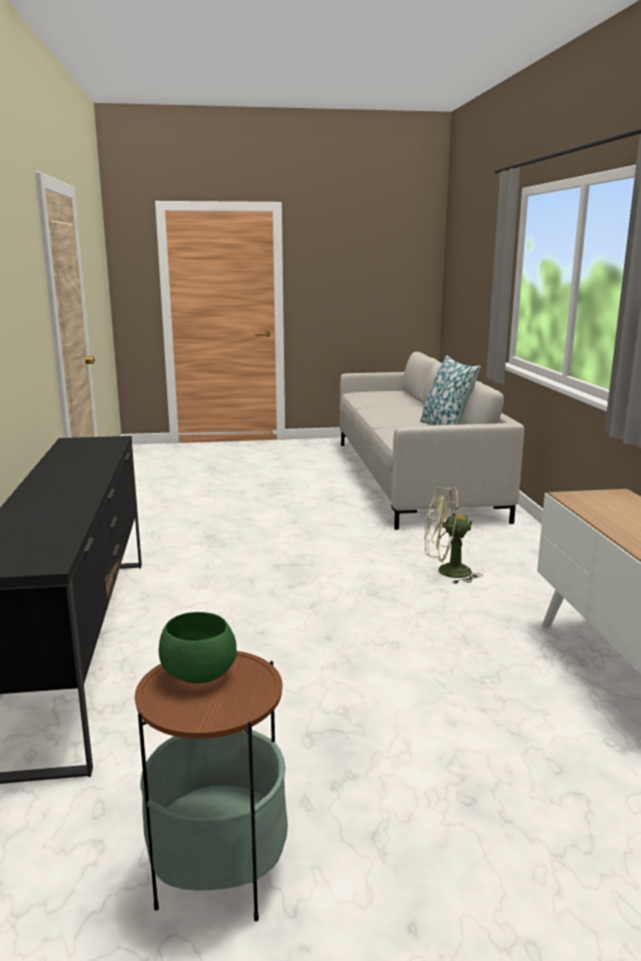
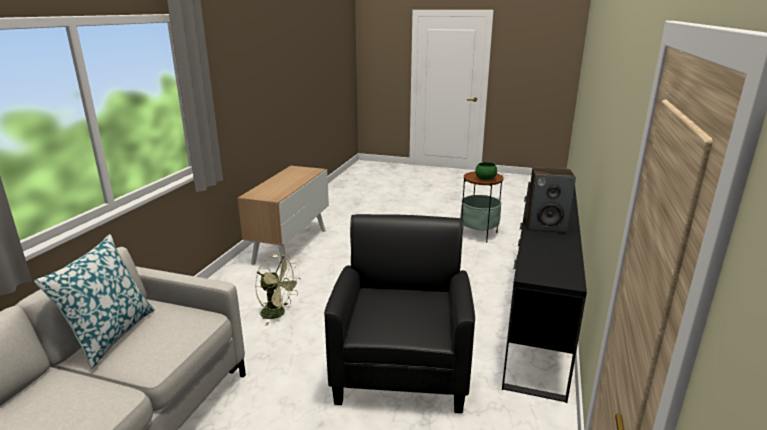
camera: 155 degrees left, 5 degrees up
none -> black armchair [324,214,475,413]
none -> speaker [526,167,576,233]

